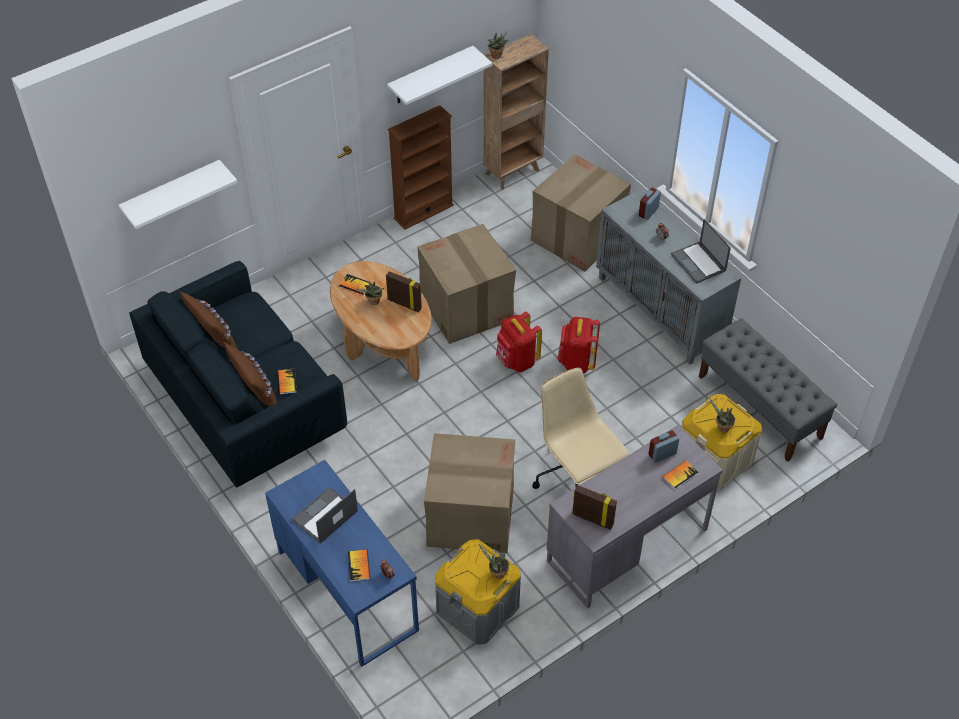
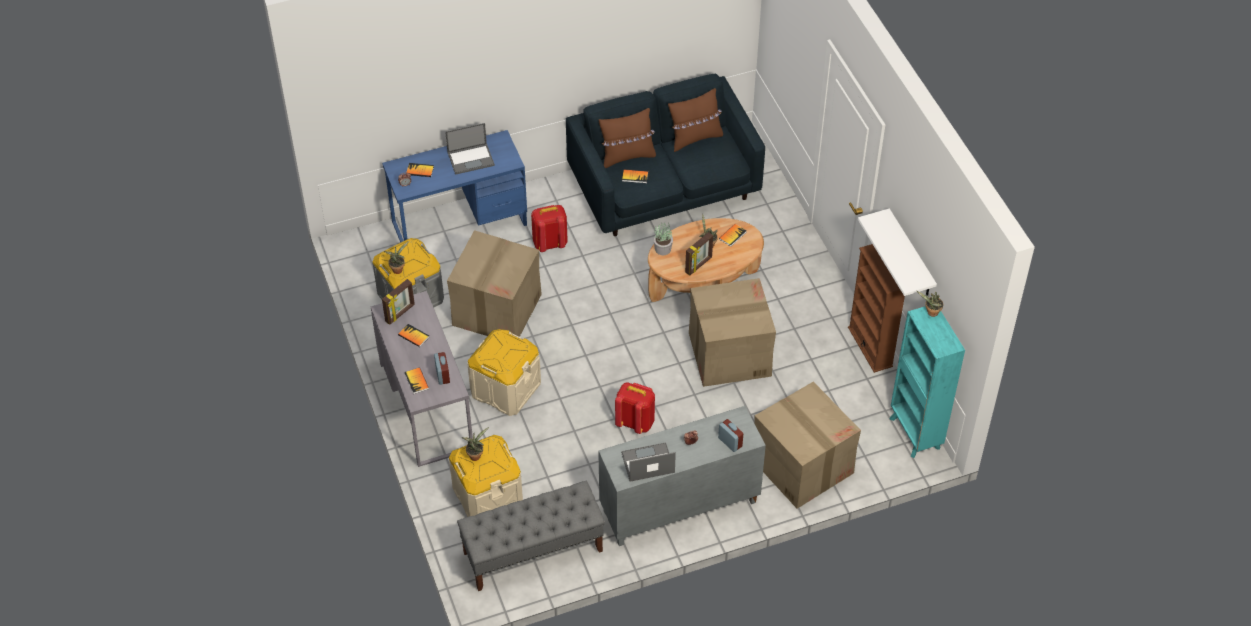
camera: 105 degrees right, 0 degrees up
white shelf [119,160,238,229] -> none
laptop [292,487,358,544] -> laptop turned 105 degrees clockwise [445,123,495,175]
brown bookcase [483,34,549,189] -> turquoise bookcase [889,306,965,458]
red backpack [496,312,542,372] -> red backpack moved to [531,205,568,252]
beige office chair [532,367,630,489] -> beige storage box [468,329,541,416]
none -> book [398,324,429,347]
none -> potted plant [653,222,673,255]

